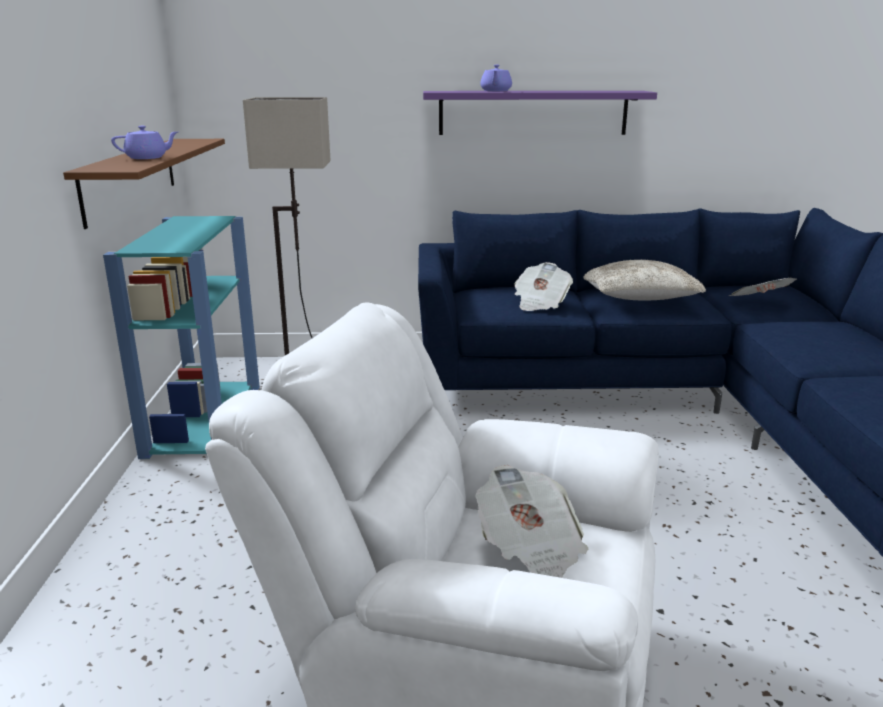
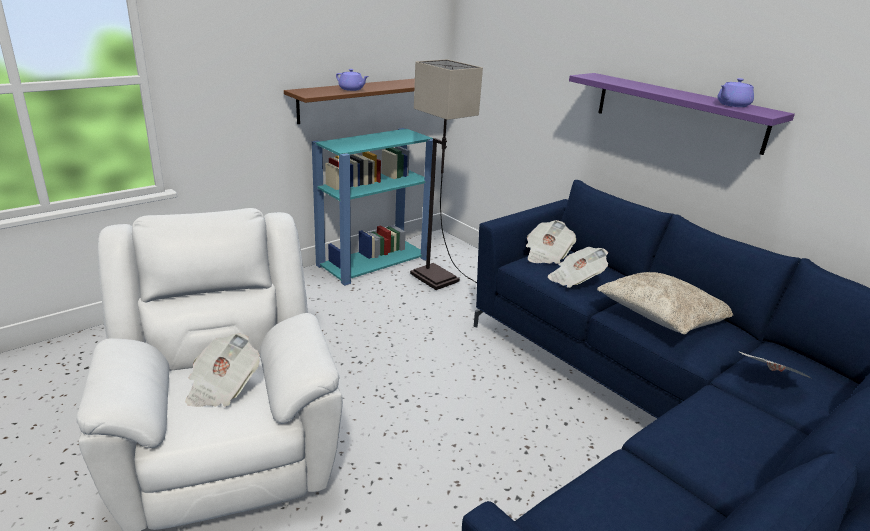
camera: 50 degrees right, 5 degrees up
purple teapot [480,65,512,91] -> purple teapot moved to [717,78,754,107]
none -> newspaper [526,220,576,264]

